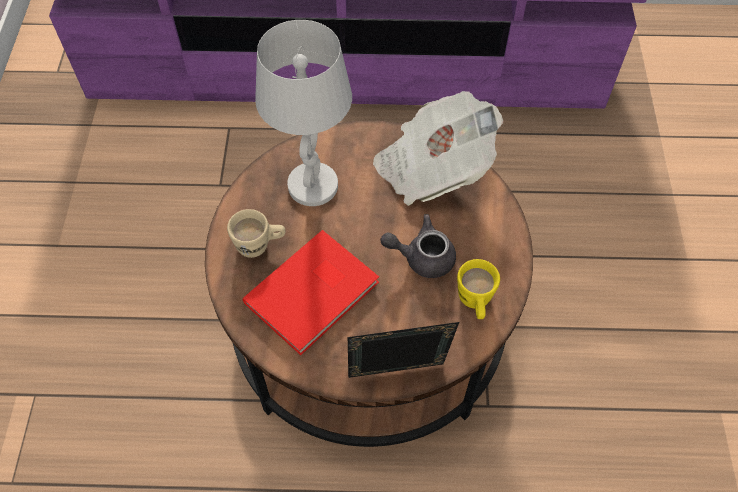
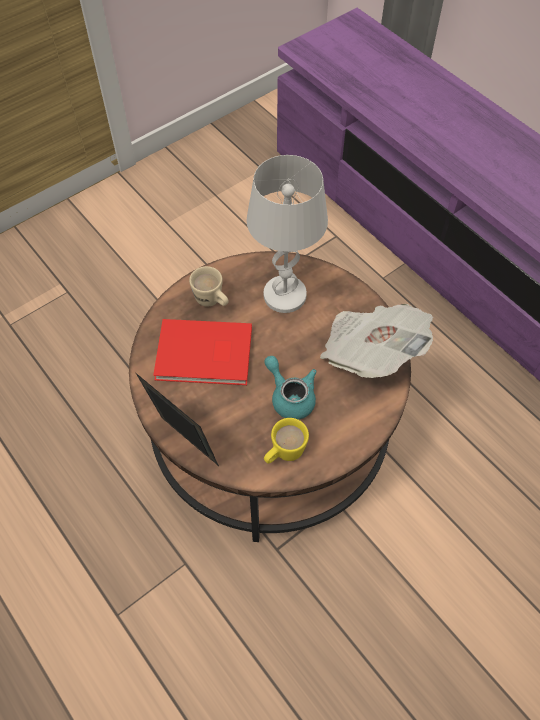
camera: 50 degrees right, 0 degrees up
grey teapot [380,214,456,278] -> turquoise teapot [265,356,317,420]

